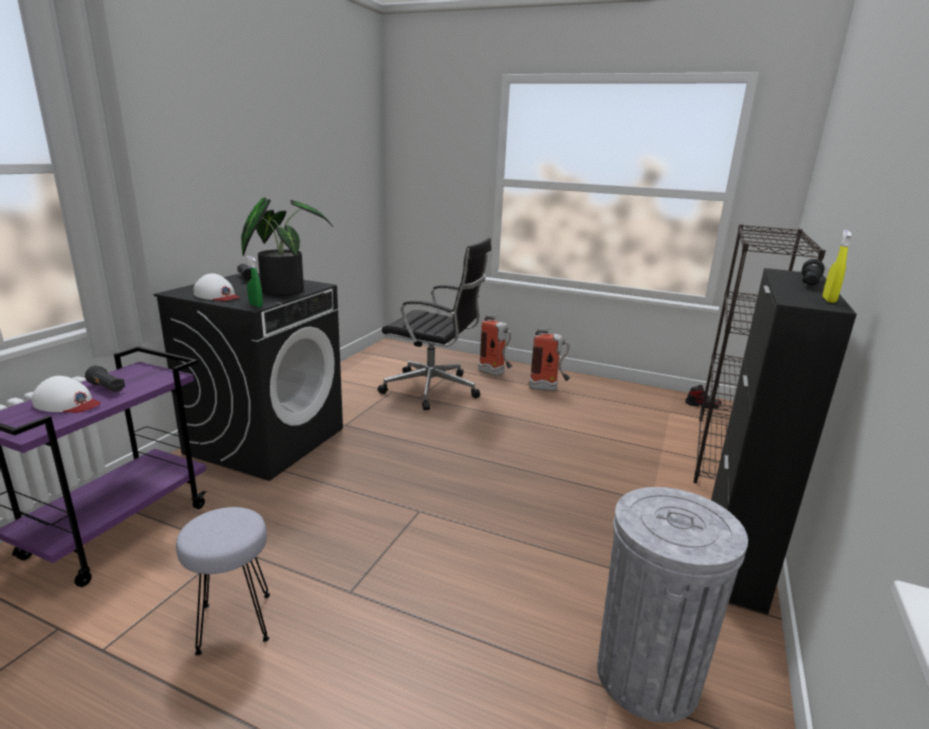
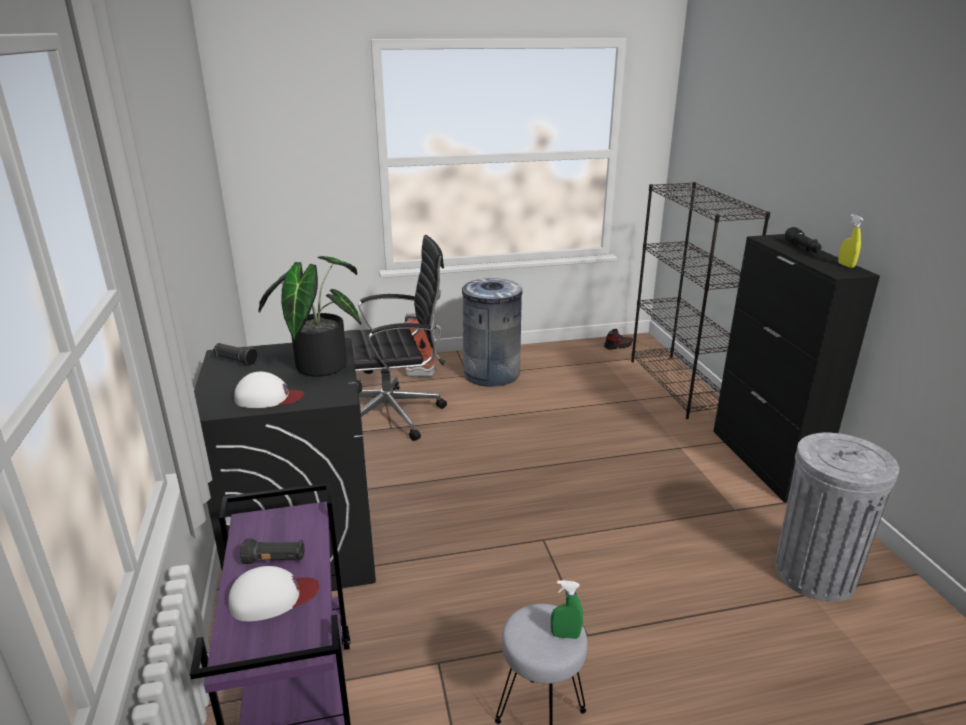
camera: 35 degrees left, 5 degrees up
green spray bottle [247,256,263,307] -> green spray bottle moved to [551,580,583,639]
fire extinguisher [529,328,570,391] -> grey trash can [460,278,522,387]

